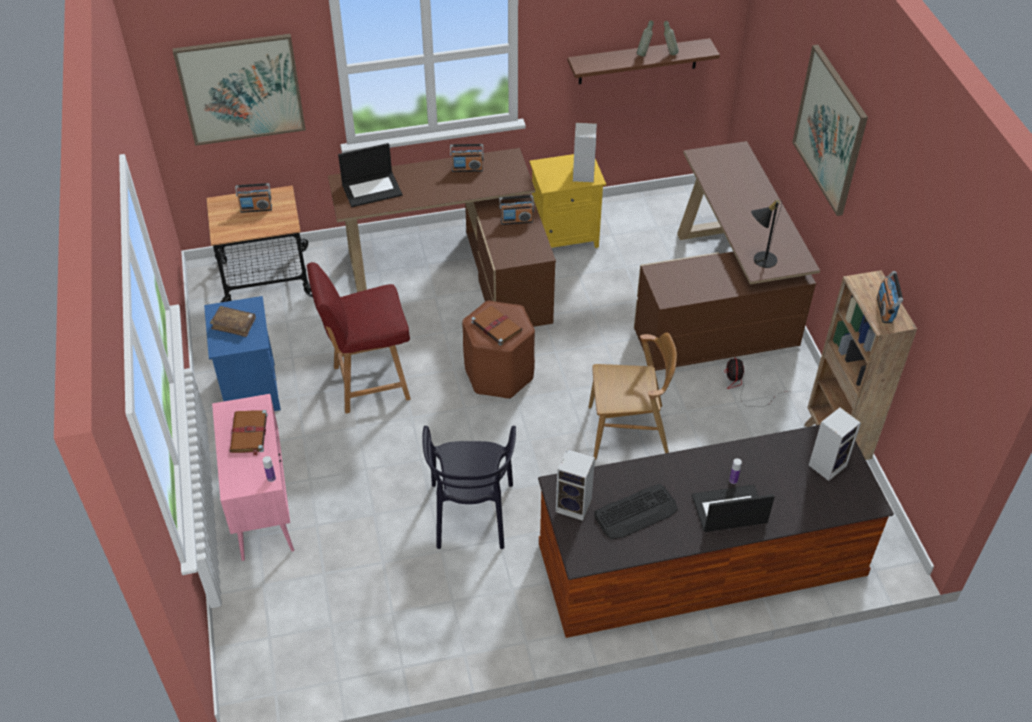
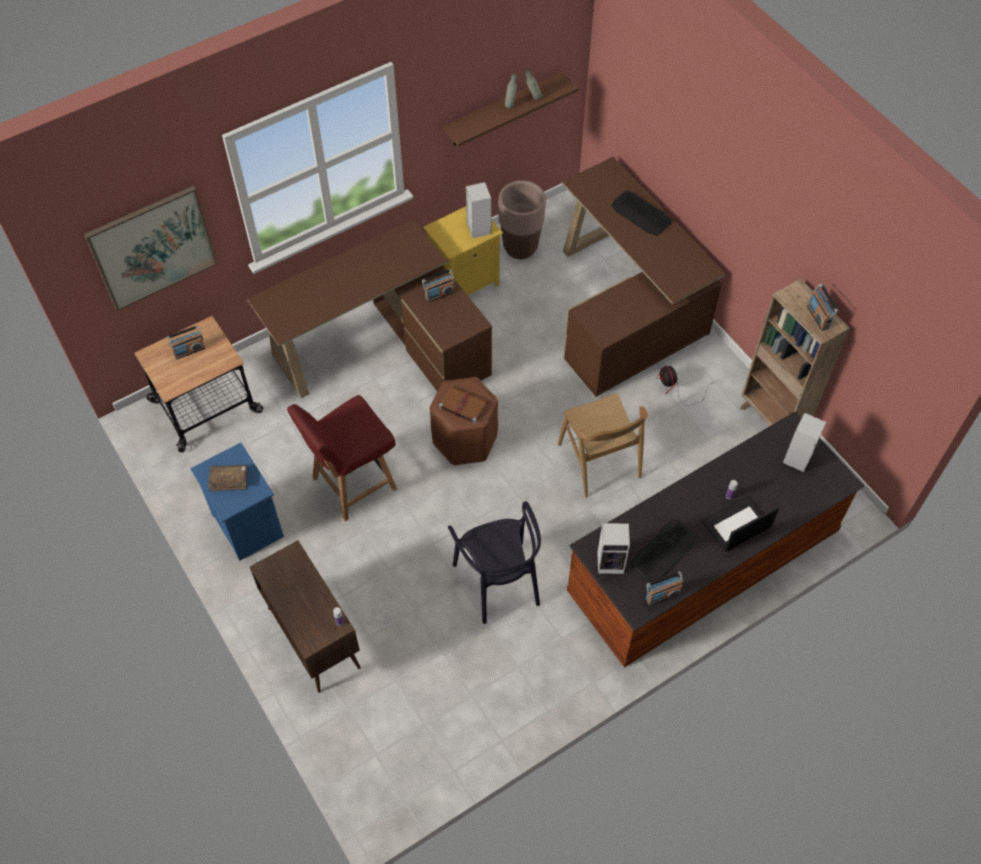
camera: 20 degrees left, 10 degrees up
pink cabinet [212,394,294,561] -> brown cabinet [250,540,361,693]
brown book [230,410,268,456] -> none
laptop [338,143,402,207] -> none
radio [450,144,484,172] -> radio moved to [645,571,683,606]
brown chair [589,333,677,460] -> brown chair turned 90 degrees clockwise [558,393,648,498]
black table lamp [751,199,782,268] -> none
picture [792,45,868,216] -> none
none -> brown planter [498,180,546,259]
none -> keyboard [611,191,672,235]

